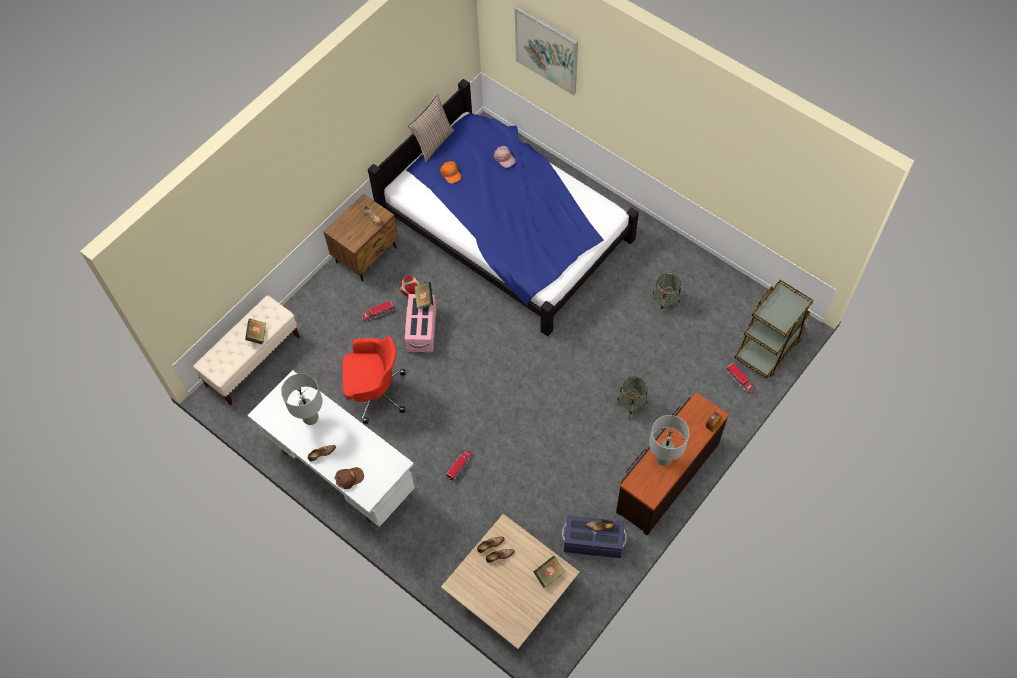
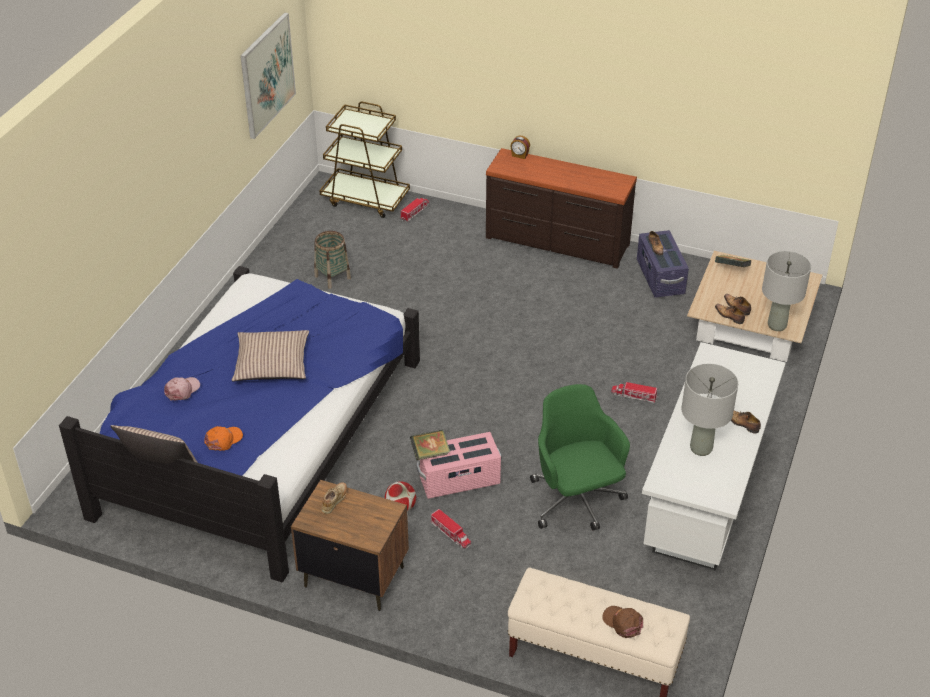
camera: 110 degrees left, 20 degrees down
book [245,319,266,344] -> none
brown cap [334,467,364,489] -> brown cap moved to [602,606,643,638]
red office chair [342,336,406,424] -> green office chair [530,384,630,531]
picture [515,6,578,96] -> picture moved to [240,12,296,139]
basket [616,376,647,419] -> none
grey table lamp [649,415,689,466] -> grey table lamp moved to [762,251,811,331]
none -> pillow [232,330,309,381]

